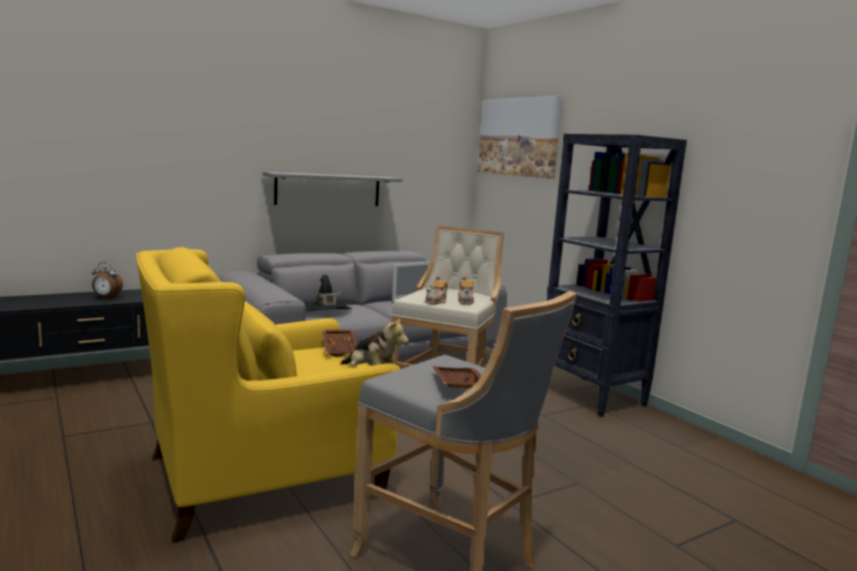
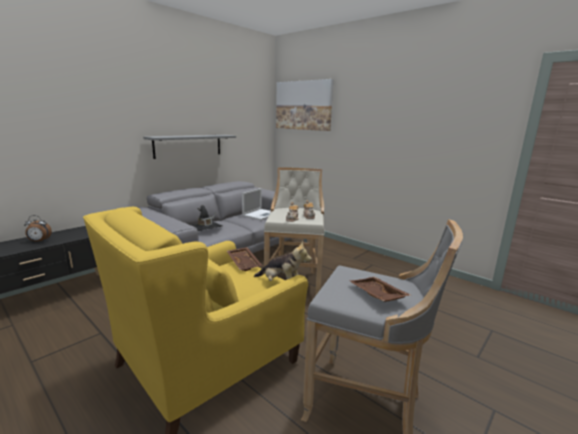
camera: 15 degrees left, 5 degrees up
black bookcase [547,134,687,417] -> none

